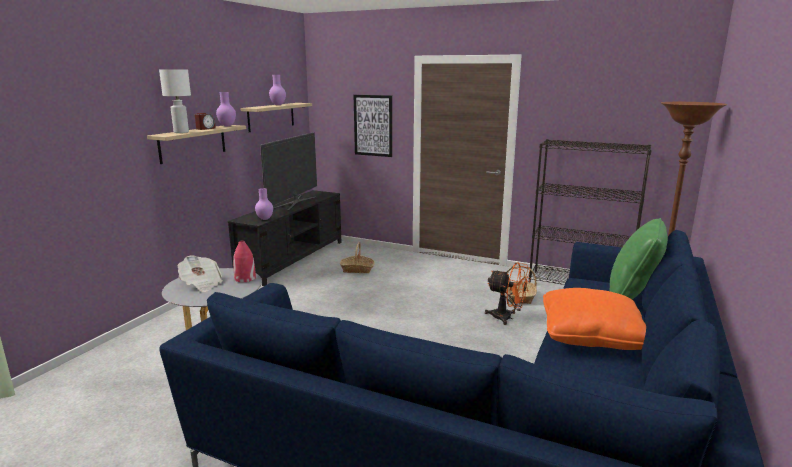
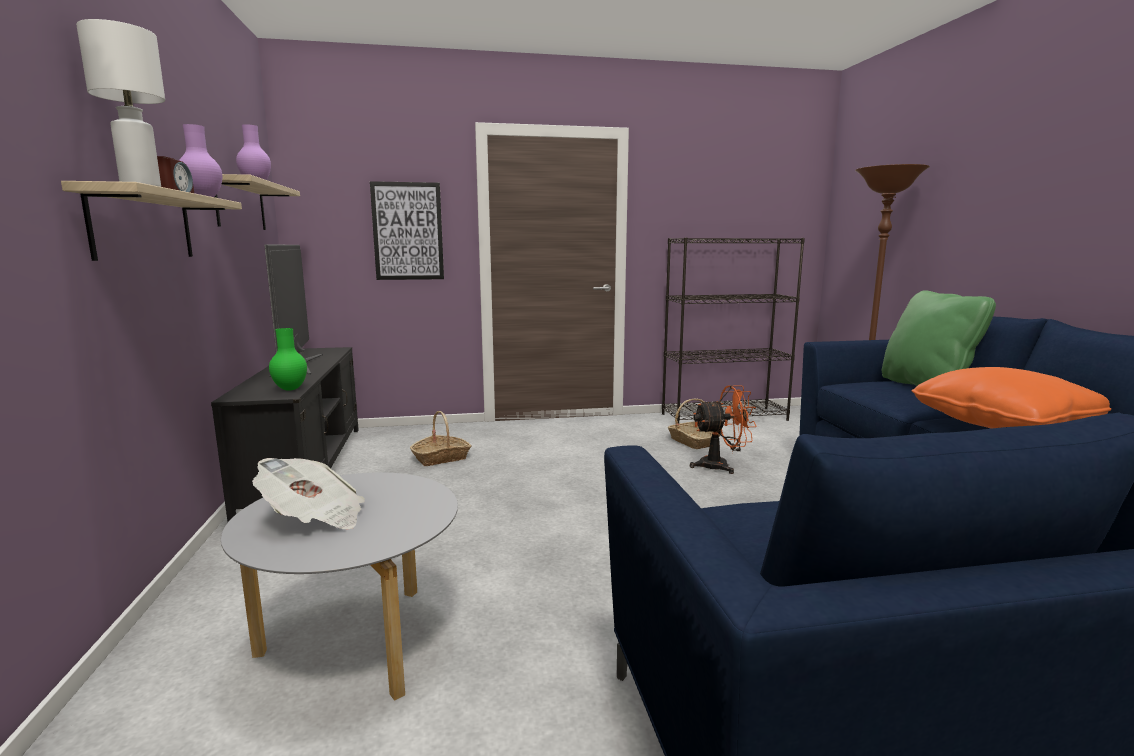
camera: 35 degrees left, 5 degrees down
red vase [233,240,256,282] -> none
purple vase [255,188,273,220] -> green vase [269,328,307,391]

